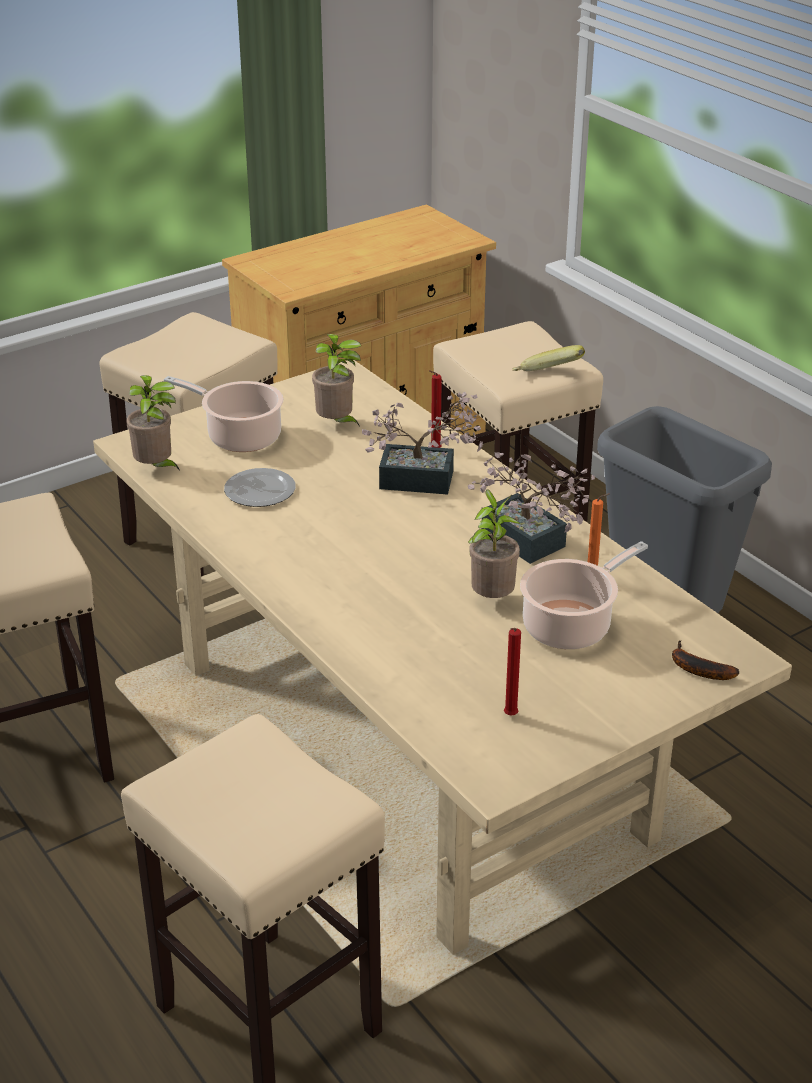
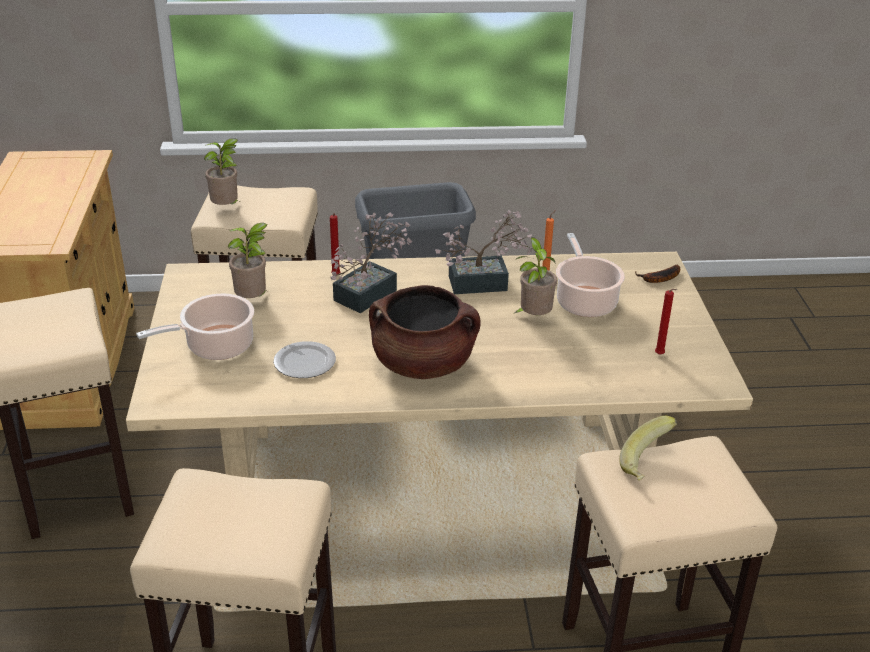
camera: 60 degrees left, 0 degrees up
potted plant [126,375,180,471] -> potted plant moved to [204,138,239,205]
banana [512,345,585,371] -> banana moved to [619,416,677,480]
none -> brown cooking pot [369,285,481,379]

